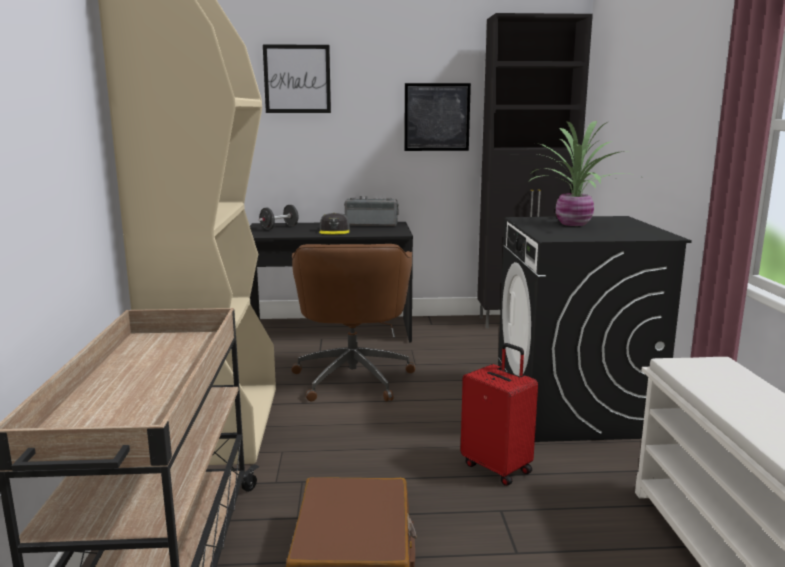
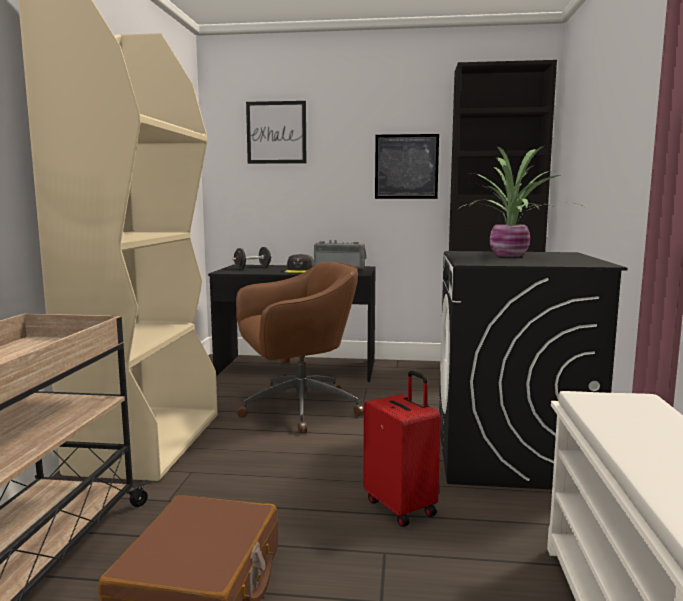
camera: 10 degrees right, 5 degrees down
brown office chair [292,244,415,401] -> brown office chair turned 120 degrees counterclockwise [236,262,364,433]

